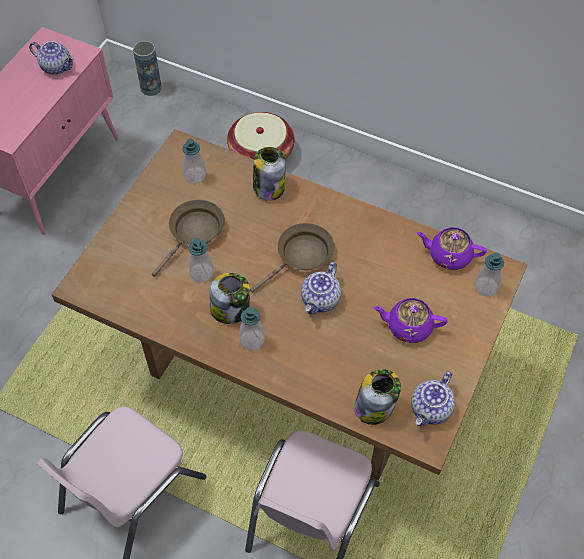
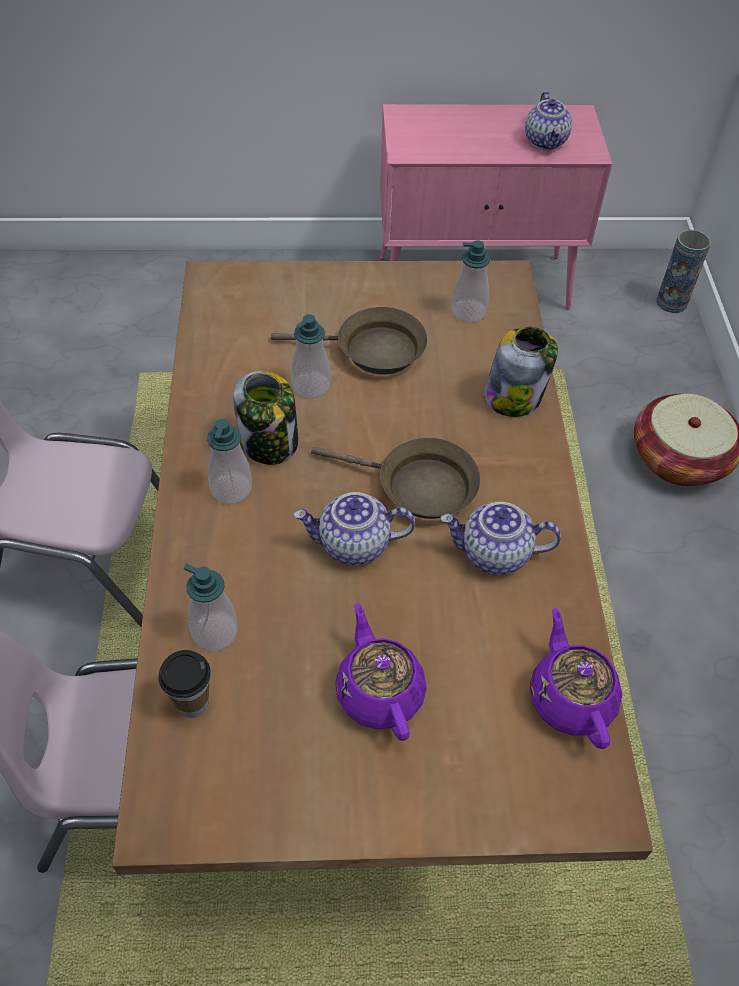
camera: 60 degrees right, 5 degrees down
jar [354,369,401,425] -> cup [158,650,211,718]
teapot [411,371,455,426] -> teapot moved to [440,502,561,575]
soap dispenser [474,252,504,297] -> soap dispenser moved to [184,564,238,651]

